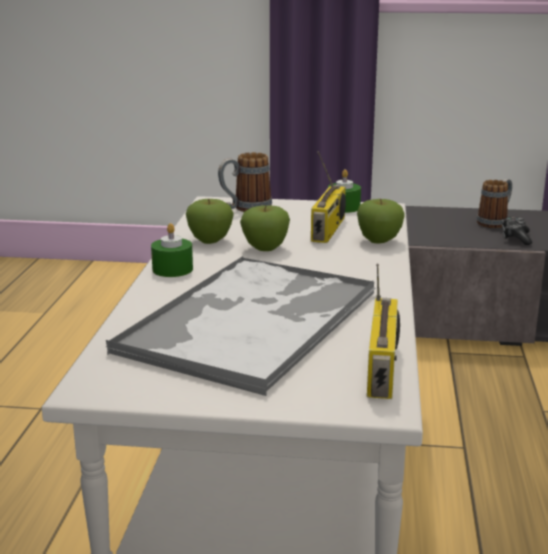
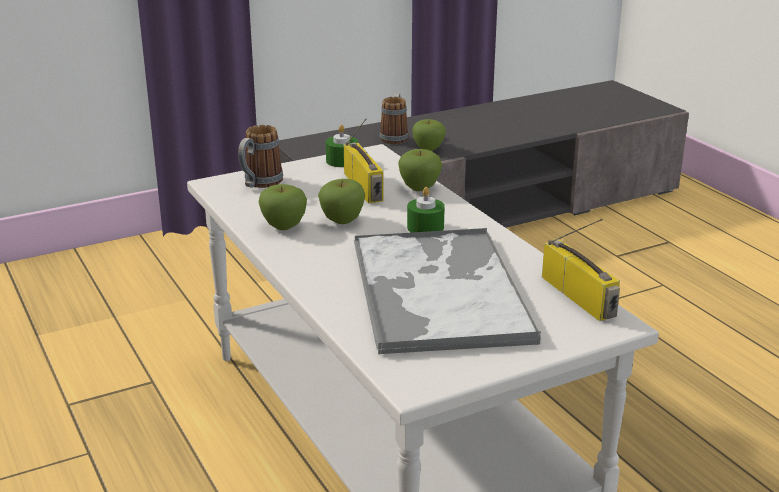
camera: 35 degrees left, 5 degrees up
green candle [151,223,193,277] -> green candle moved to [407,187,445,233]
game controller [502,217,532,245] -> apple [412,119,446,151]

